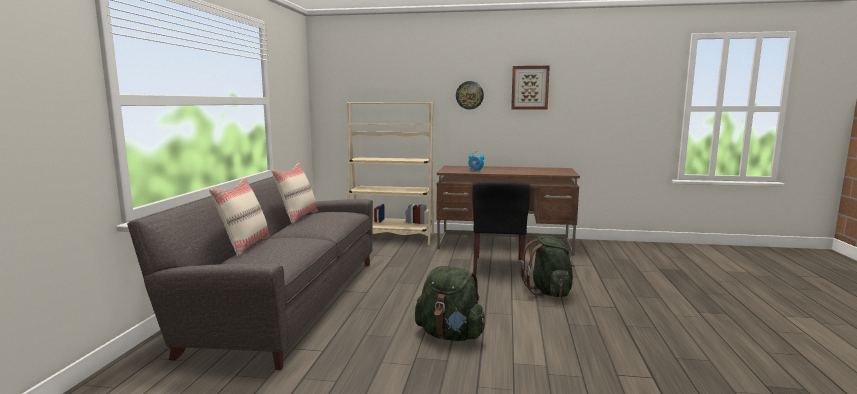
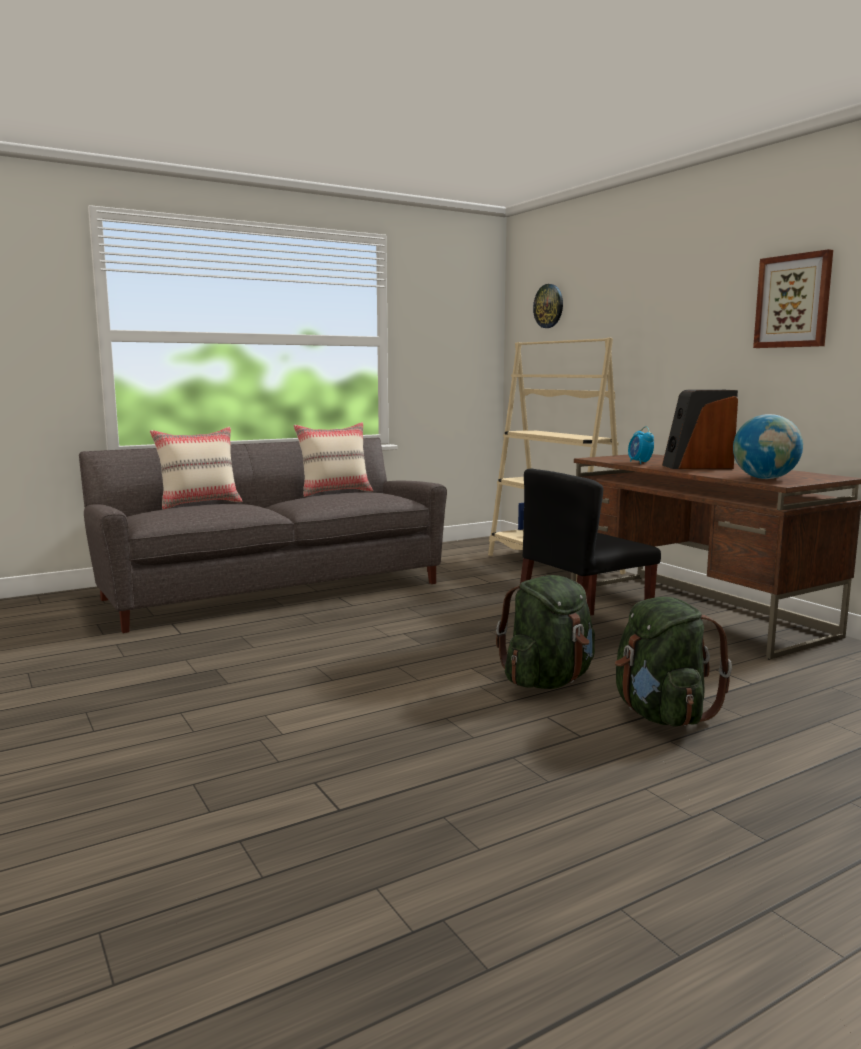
camera: 50 degrees right, 0 degrees up
green backpack [415,266,485,341] -> green backpack moved to [615,597,732,726]
wall clock [456,81,484,110] -> wall clock moved to [533,284,563,328]
none -> speaker [662,390,738,469]
none -> globe [733,414,803,479]

